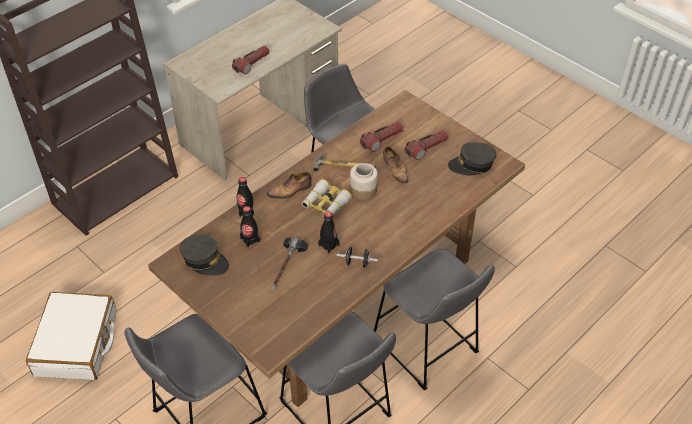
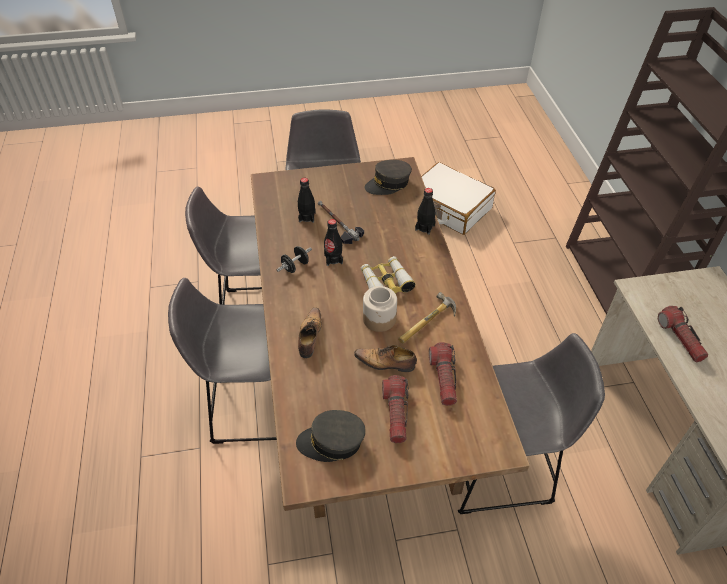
camera: 125 degrees right, 0 degrees up
black bottle [240,206,260,248] -> black bottle moved to [298,178,316,223]
shoe [267,172,312,199] -> shoe moved to [298,308,322,358]
grey cap [448,142,496,176] -> grey cap turned 120 degrees counterclockwise [296,410,366,462]

